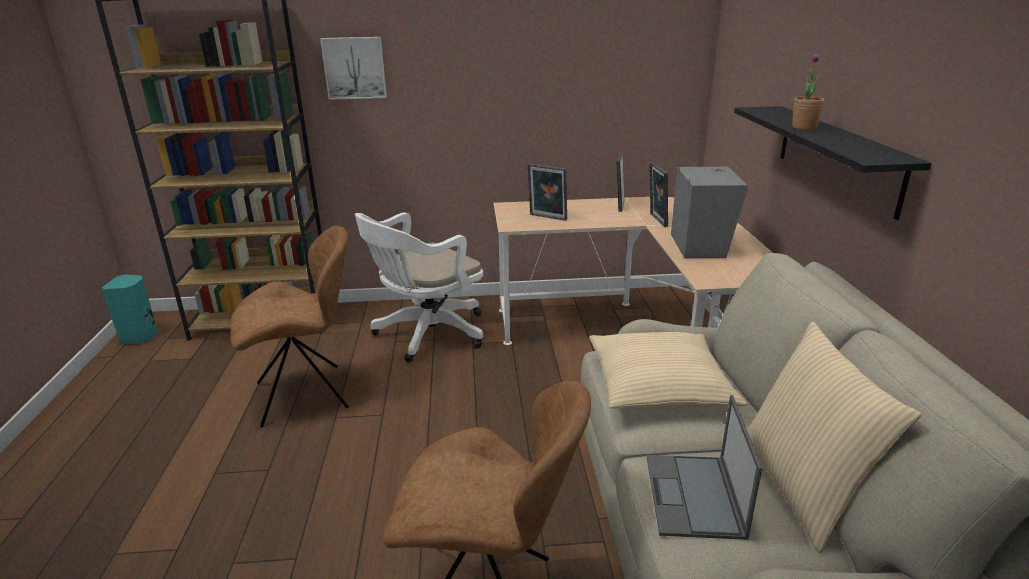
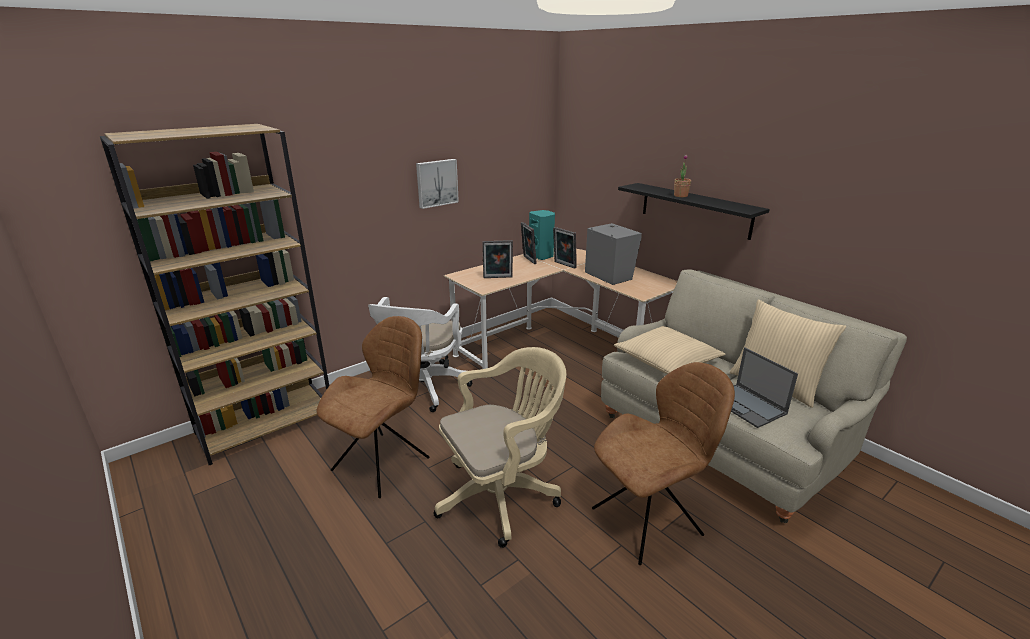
camera: 35 degrees left, 0 degrees up
turquoise speaker [102,274,158,345] -> turquoise speaker moved to [529,210,555,260]
picture [320,37,387,100] -> picture moved to [416,159,459,209]
none -> beige office chair [434,347,566,548]

